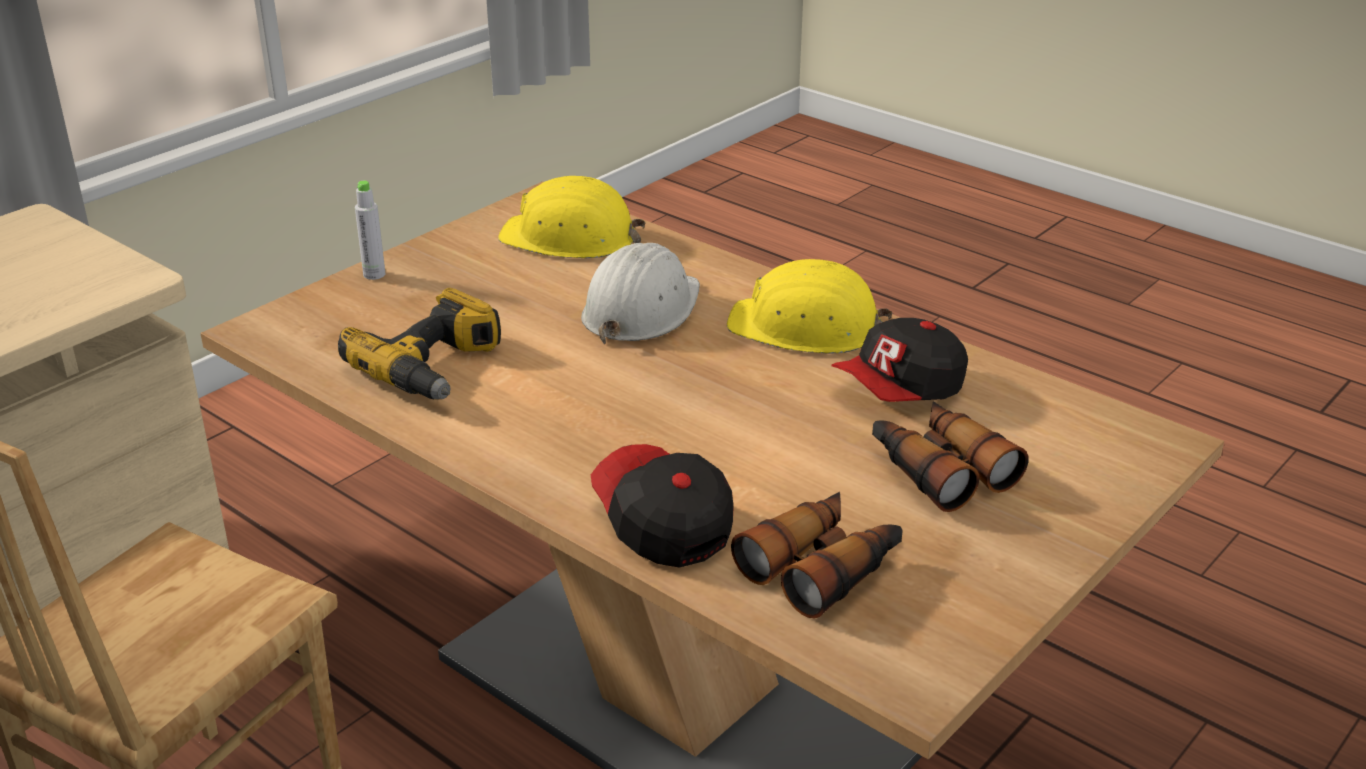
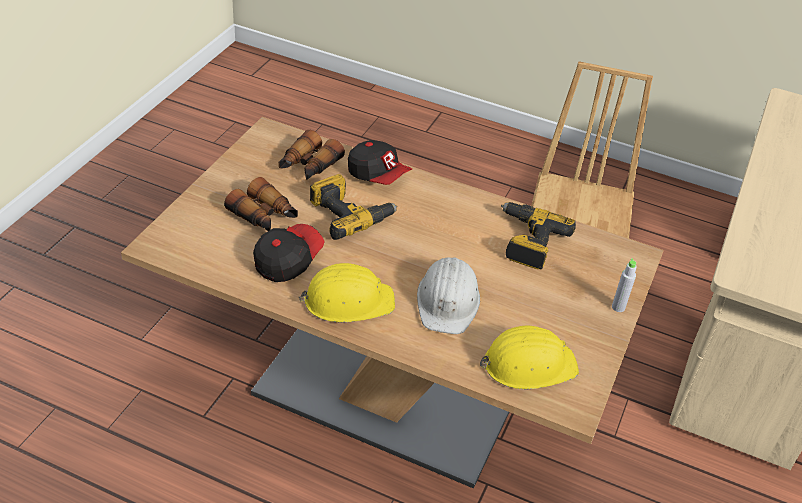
camera: 160 degrees right, 10 degrees up
none -> power drill [310,174,397,240]

